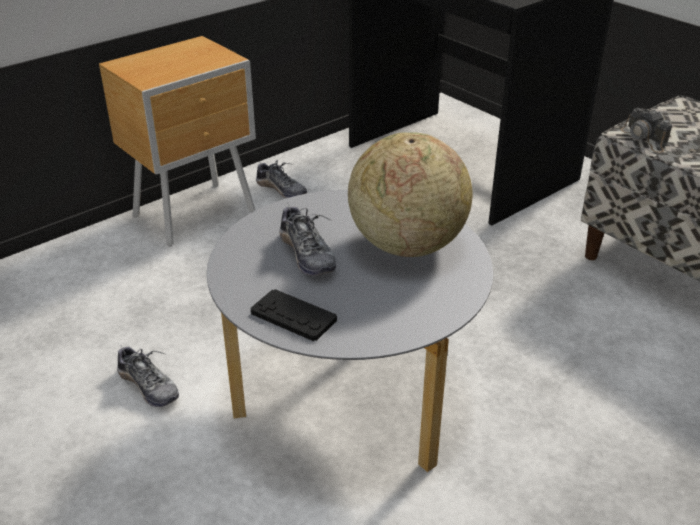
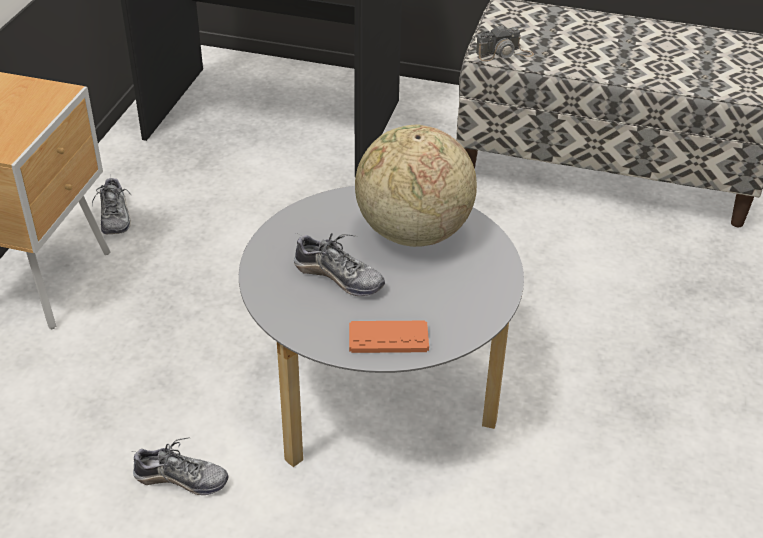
camera: 35 degrees left, 5 degrees up
black game controller [251,289,337,341] -> orange game controller [349,321,429,353]
shoe [256,160,307,198] -> shoe turned 75 degrees clockwise [92,178,132,234]
camera [621,108,672,153] -> camera turned 45 degrees counterclockwise [476,26,534,61]

